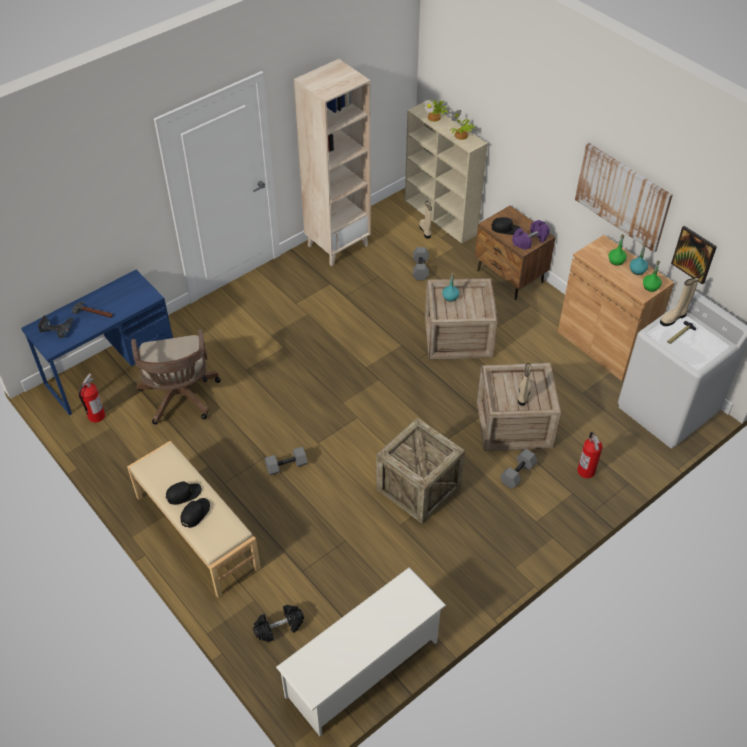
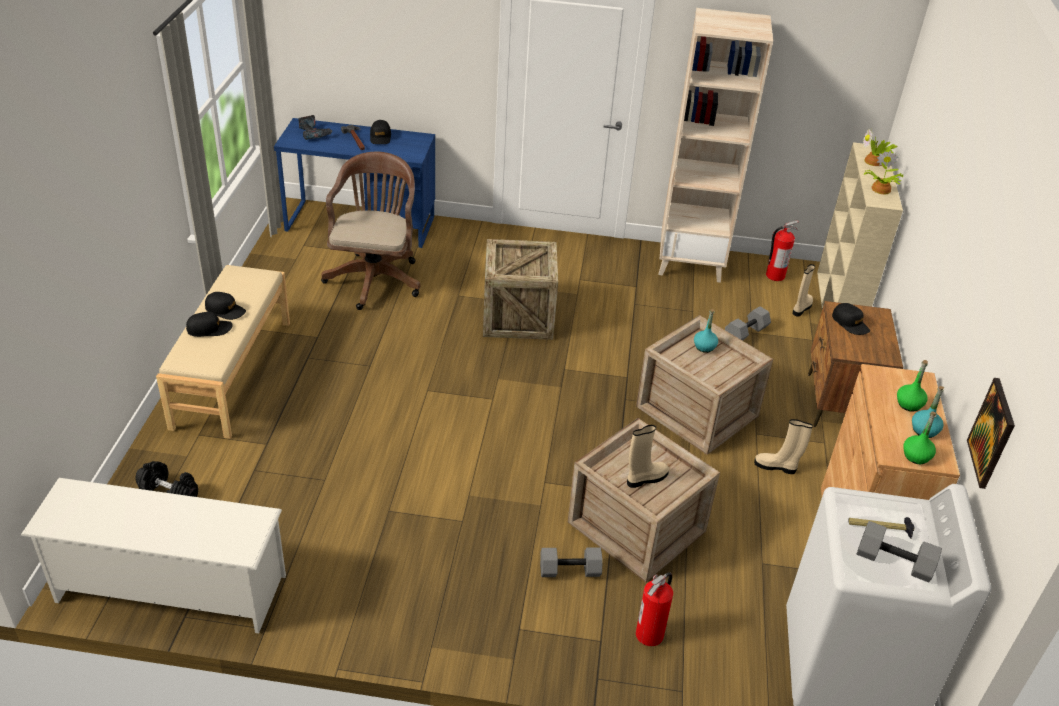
camera: 45 degrees right, 10 degrees down
fire extinguisher [78,373,105,423] -> fire extinguisher moved to [766,220,799,281]
brown office chair [131,329,221,424] -> brown office chair turned 150 degrees clockwise [321,151,420,310]
grey dumbbell [265,447,308,475] -> grey dumbbell moved to [857,521,942,582]
crate [376,418,465,524] -> crate moved to [483,239,558,340]
purple dumbbell [512,220,550,250] -> none
picture [575,142,673,252] -> none
beige boot [660,277,699,326] -> beige boot moved to [754,419,813,474]
none -> black cap [370,120,391,144]

